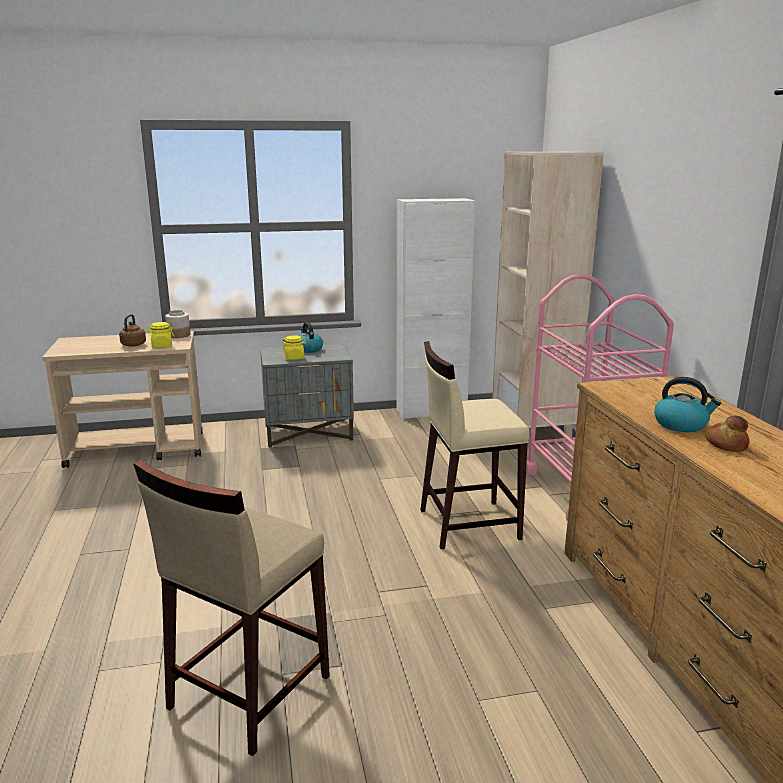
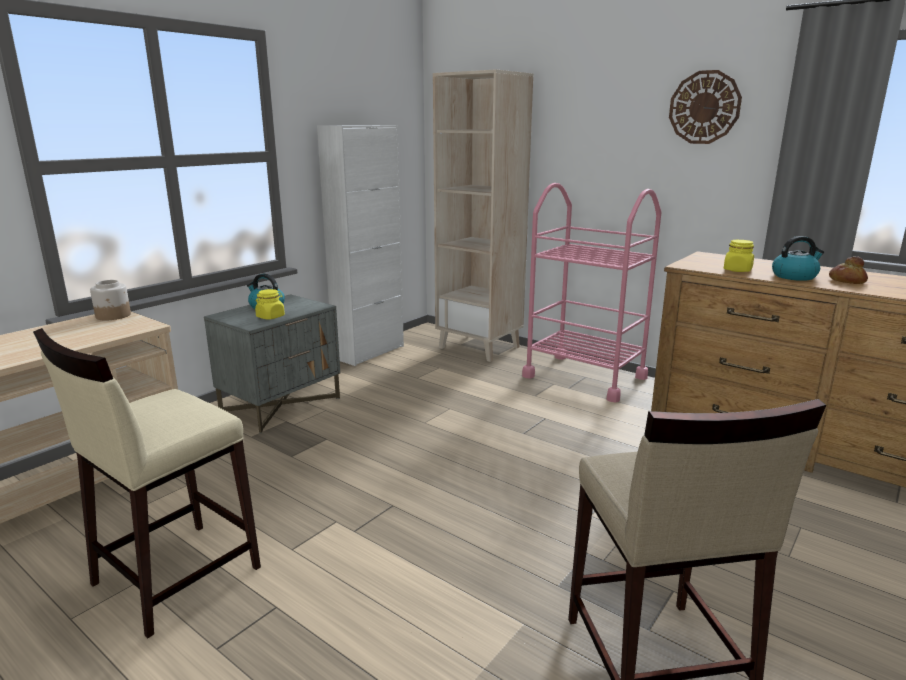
camera: 40 degrees left, 0 degrees up
brown kettle [119,314,146,347] -> none
yellow jar [147,322,174,348] -> yellow jar moved to [724,240,754,272]
beige stool [420,341,530,549] -> beige stool moved to [33,328,261,638]
none -> wall clock [669,70,742,144]

